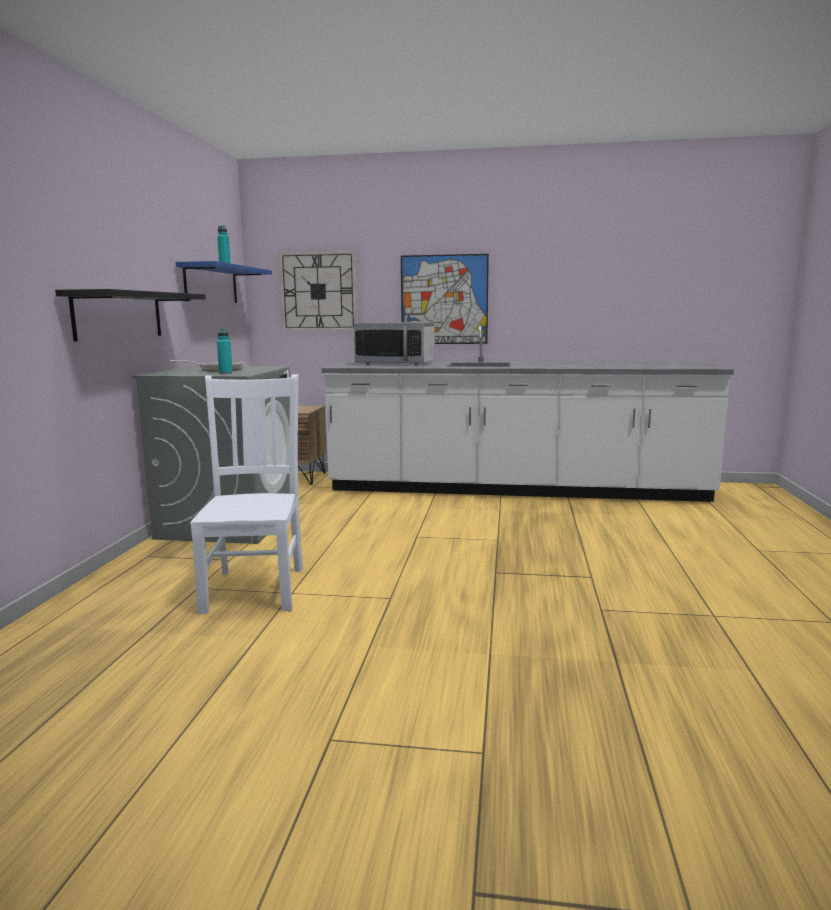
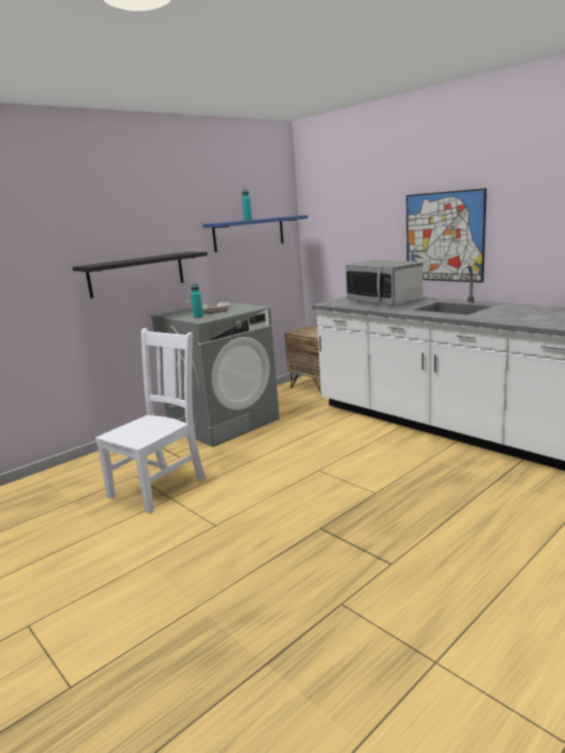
camera: 40 degrees right, 5 degrees up
wall clock [279,251,357,331] -> none

